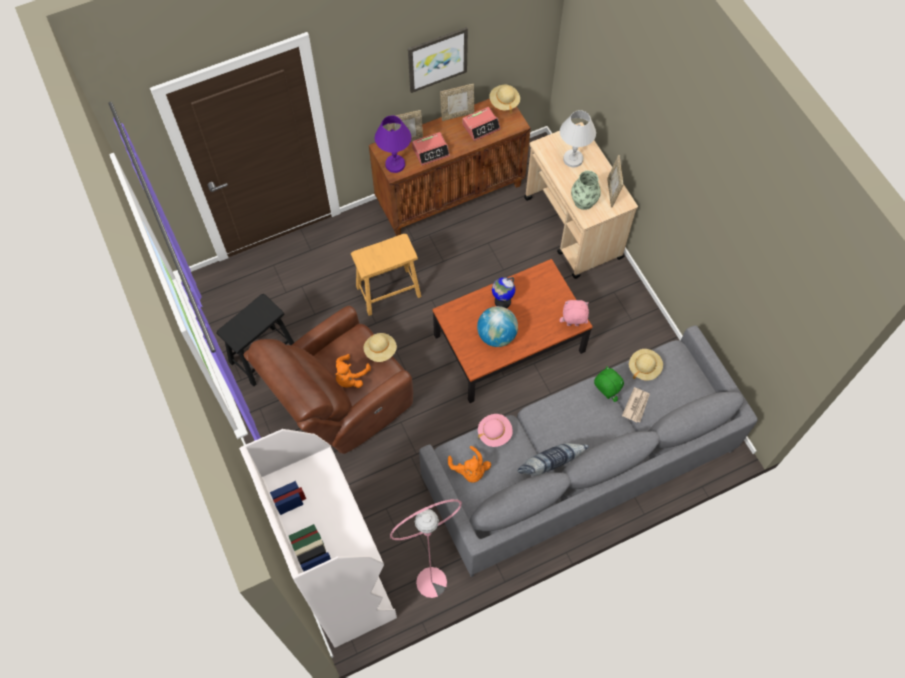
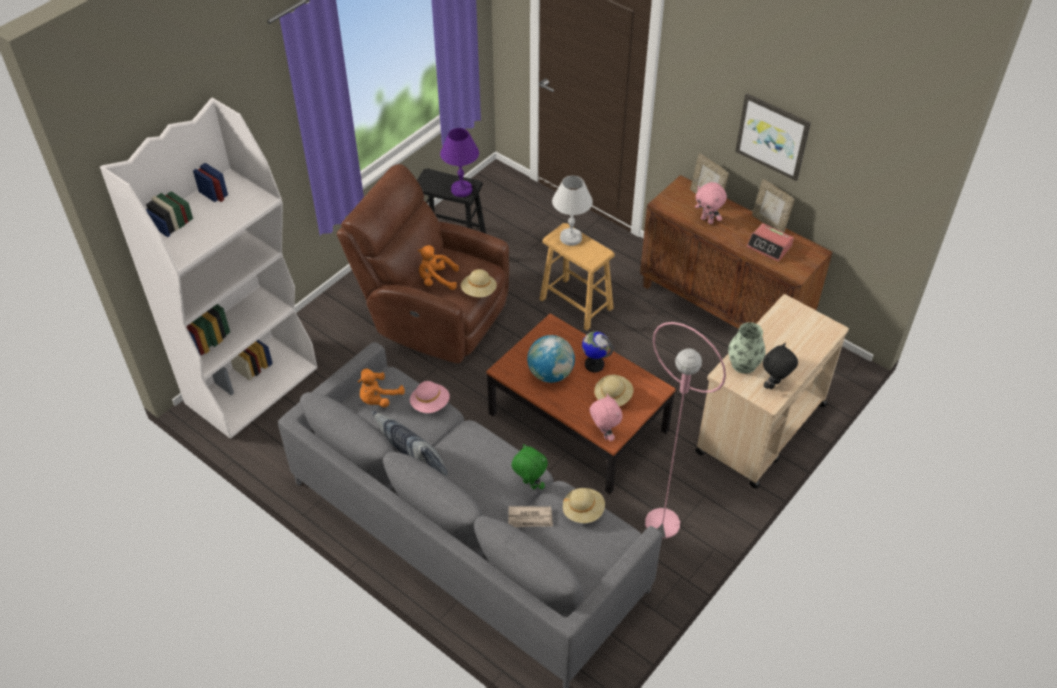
camera: 65 degrees right, 15 degrees down
purple table lamp [375,116,411,173] -> purple table lamp moved to [440,128,479,197]
pink floor lamp [390,499,462,598] -> pink floor lamp moved to [645,322,726,539]
alarm clock [412,132,450,166] -> pink plush toy [695,182,727,224]
beige hat [489,85,520,114] -> beige hat moved to [594,375,634,406]
white table lamp [560,110,596,168] -> white table lamp moved to [552,175,593,246]
green plush toy [594,366,624,402] -> green plush toy turned 75 degrees counterclockwise [511,444,548,490]
picture frame [607,155,623,208] -> black plush toy [763,343,798,390]

